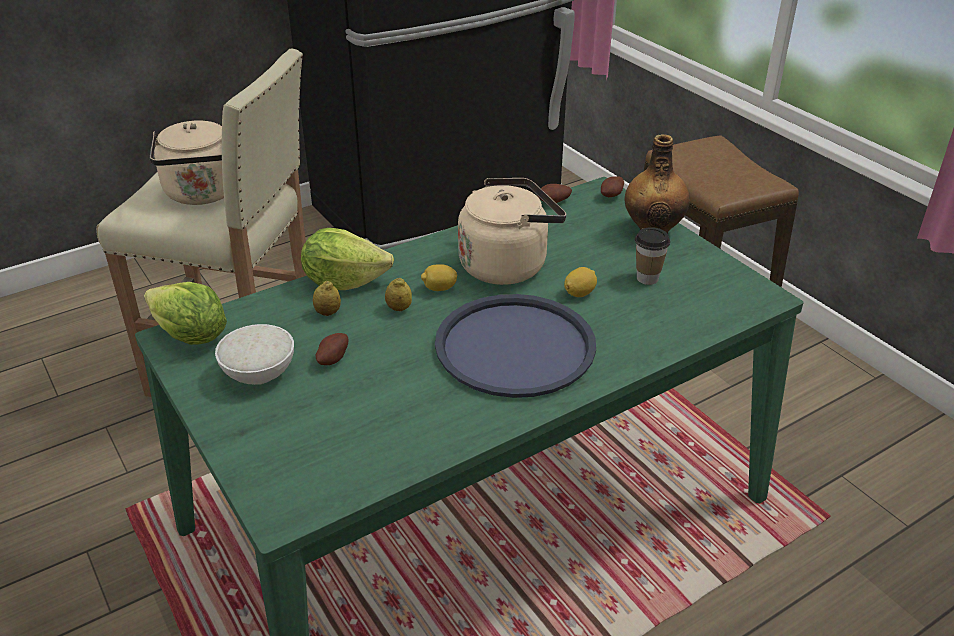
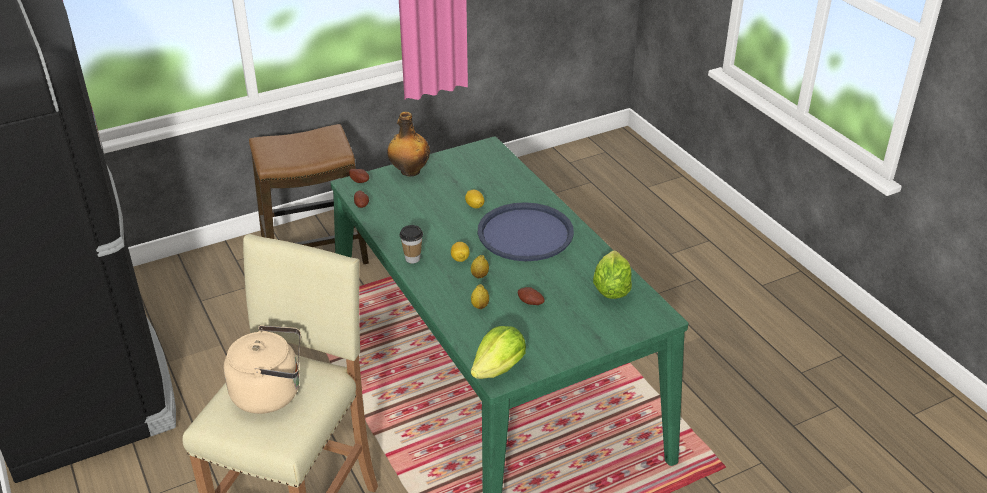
camera: 85 degrees left, 0 degrees up
white bowl [215,324,294,385] -> none
lettuce [301,228,394,290] -> lettuce moved to [593,250,632,299]
beige kettle [458,178,566,285] -> none
cup [635,227,670,285] -> cup moved to [400,225,423,263]

